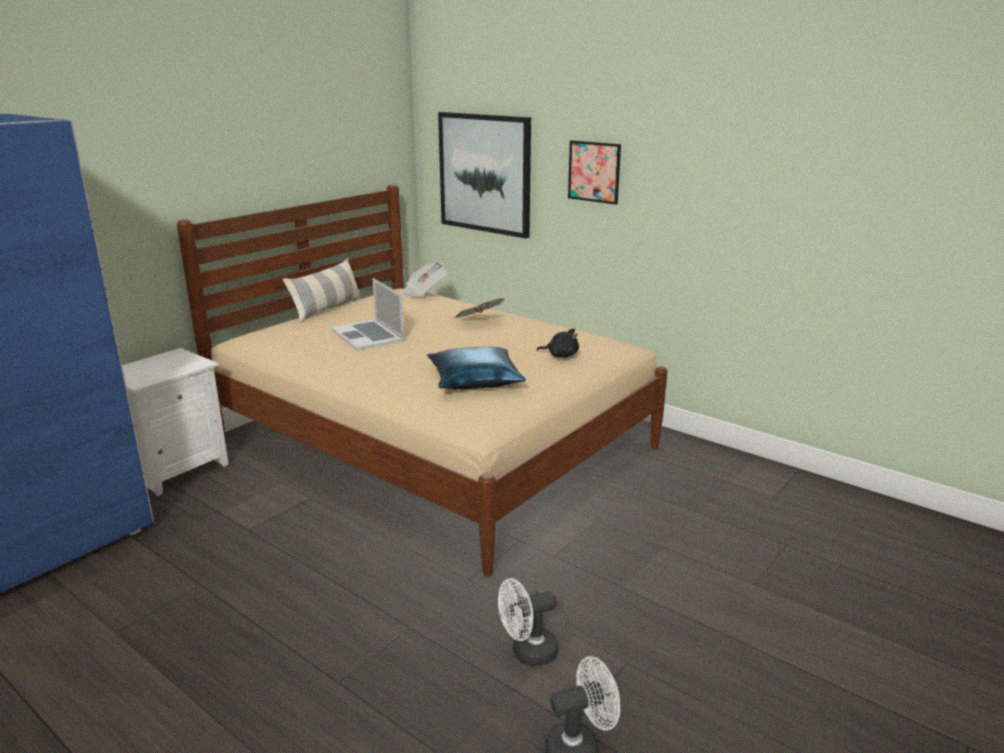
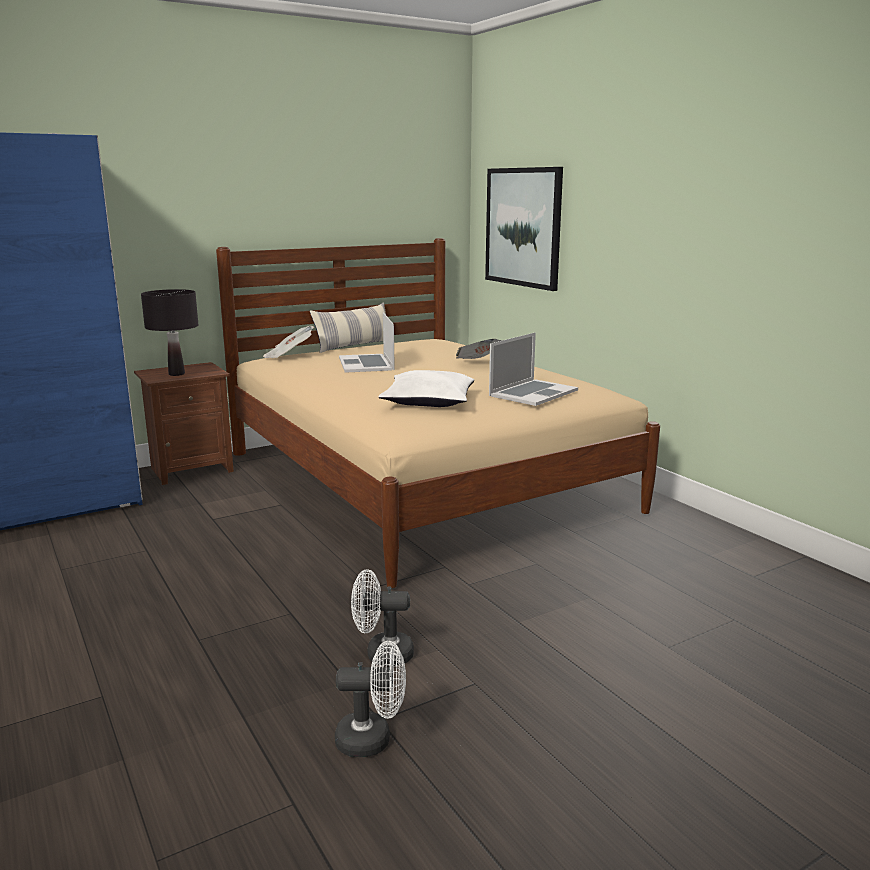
camera: 20 degrees right, 5 degrees down
white nightstand [122,348,229,496] -> brown nightstand [134,362,234,485]
newspaper [400,262,447,297] -> newspaper moved to [263,326,314,358]
blue pillow [427,346,526,390] -> white pillow [378,370,474,407]
black plush toy [537,328,579,357] -> laptop [489,332,578,406]
picture [568,140,621,205] -> none
none -> black table lamp [141,289,198,376]

